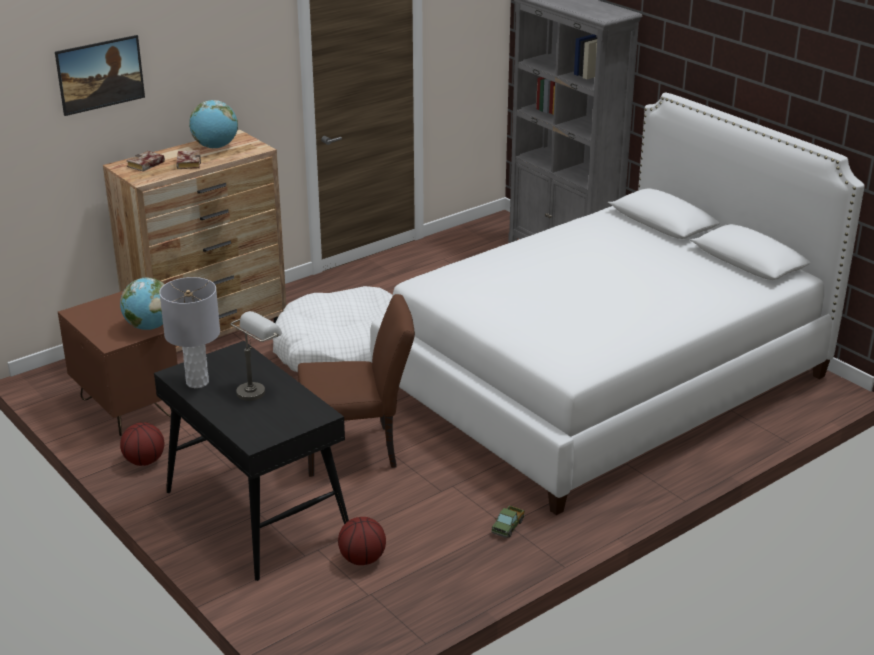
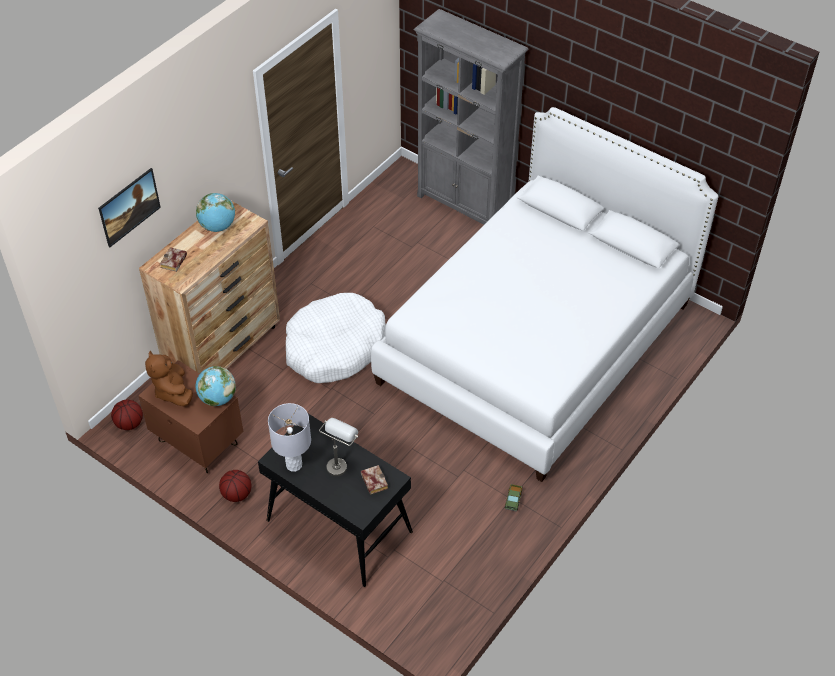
camera: 15 degrees left, 20 degrees up
book [176,150,201,169] -> book moved to [361,465,388,495]
brown chair [298,294,415,477] -> none
basketball [338,517,386,565] -> basketball moved to [111,400,143,430]
none -> brown plush toy [145,351,193,406]

